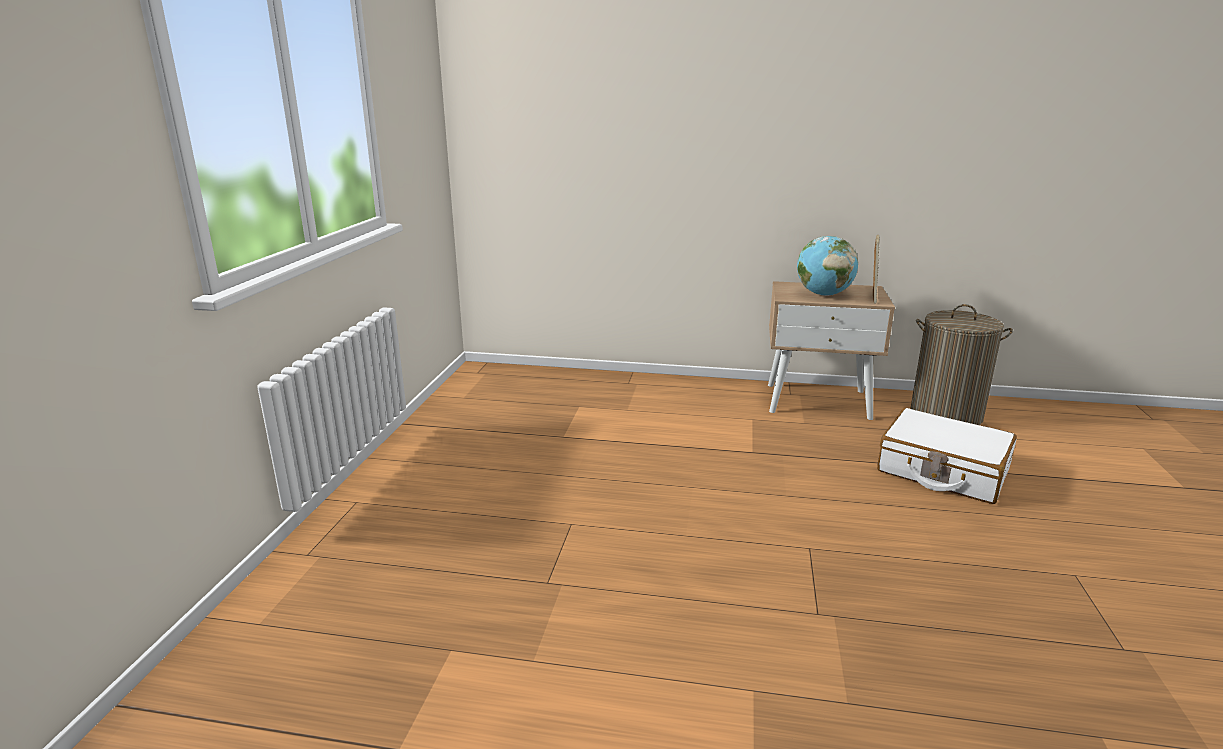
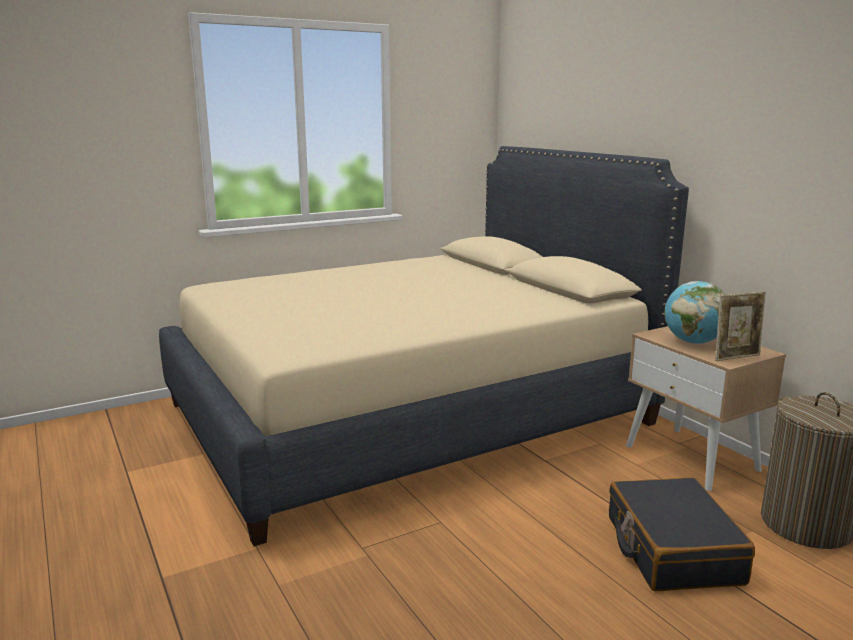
camera: 50 degrees right, 5 degrees down
white suitcase [877,408,1017,504] -> black suitcase [609,477,755,591]
none -> beige bed [159,146,689,546]

